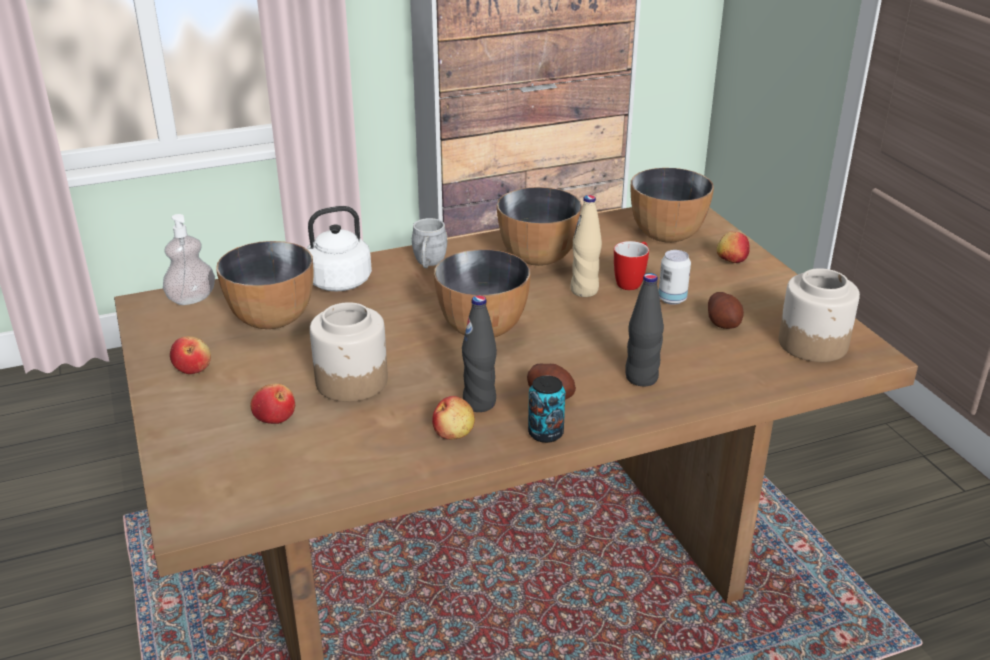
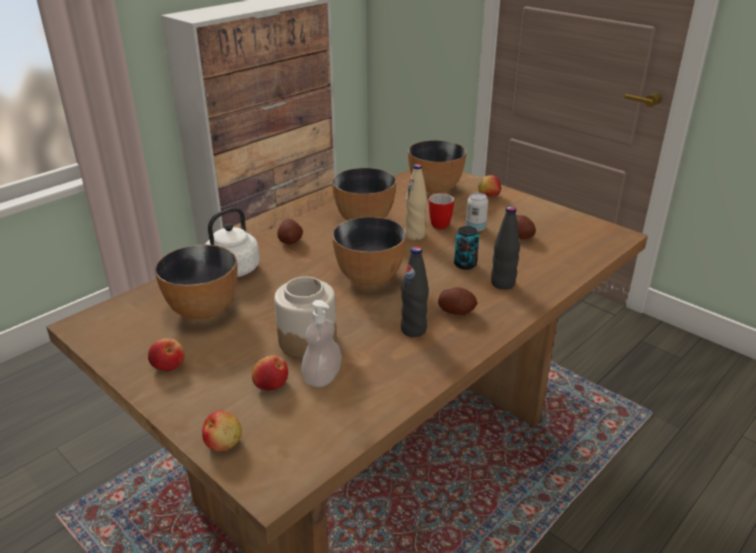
camera: 25 degrees left, 0 degrees up
soap dispenser [163,214,215,305] -> soap dispenser moved to [301,300,342,387]
grey mug [412,218,448,268] -> potato [277,219,303,244]
apple [432,396,475,440] -> apple moved to [202,410,242,452]
can [528,375,565,443] -> can moved to [454,226,479,270]
jar [779,268,860,362] -> none

